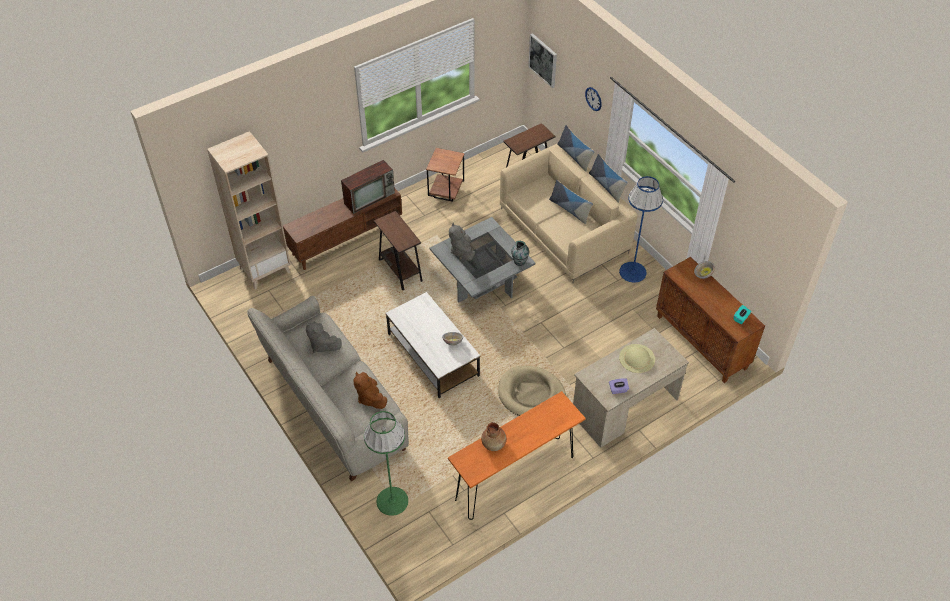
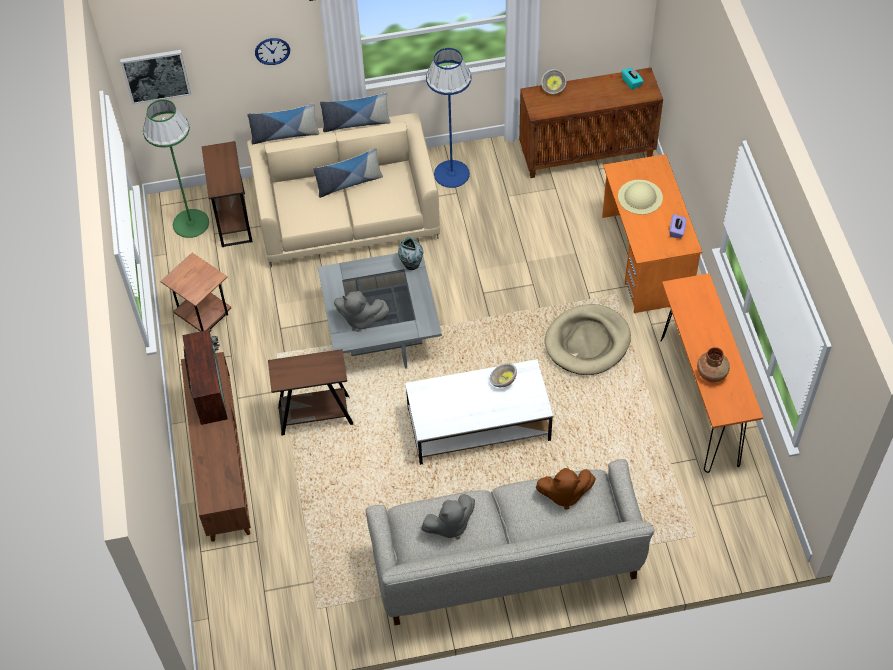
camera: 65 degrees left, 5 degrees up
beige bookcase [207,131,291,289] -> none
green floor lamp [364,411,408,516] -> green floor lamp moved to [143,99,209,238]
beige desk [573,328,689,448] -> orange desk [602,154,702,313]

